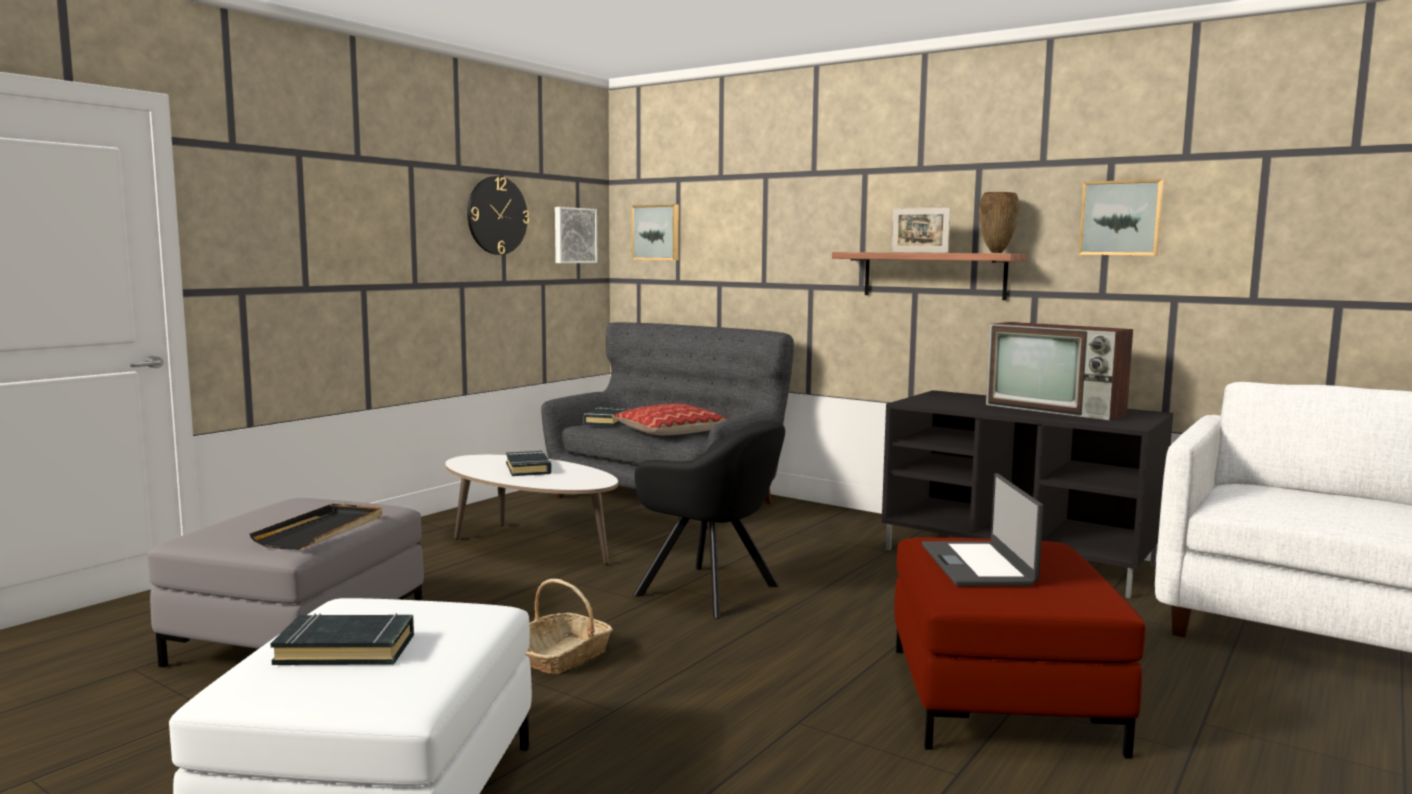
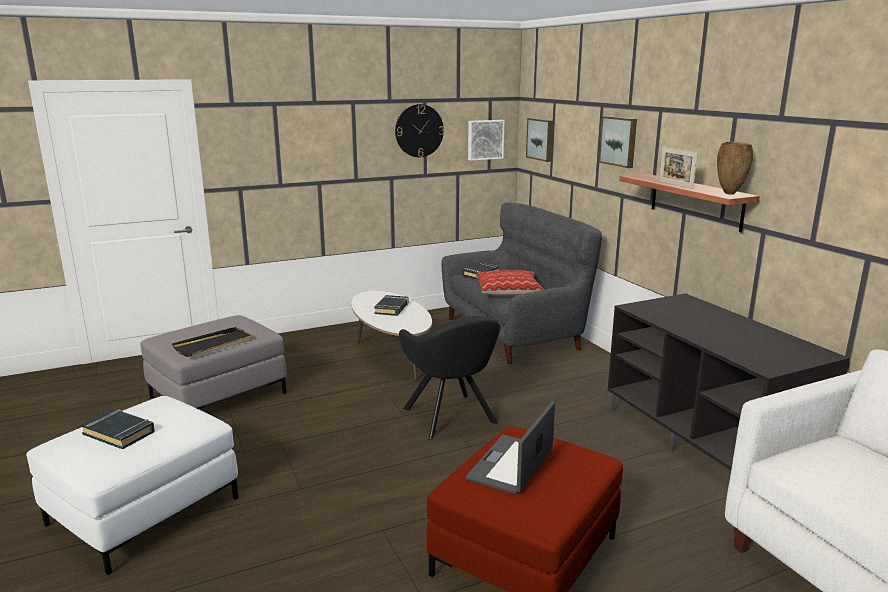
camera: 30 degrees right, 10 degrees up
basket [525,579,613,674] -> none
television [986,322,1133,420] -> none
picture [1079,179,1164,255] -> picture moved to [599,116,637,168]

